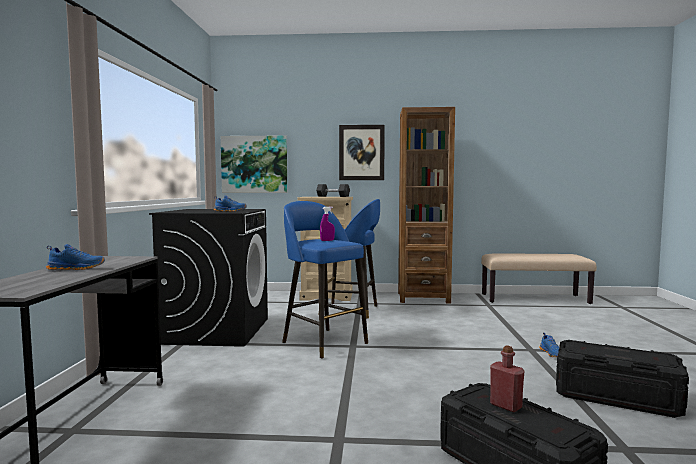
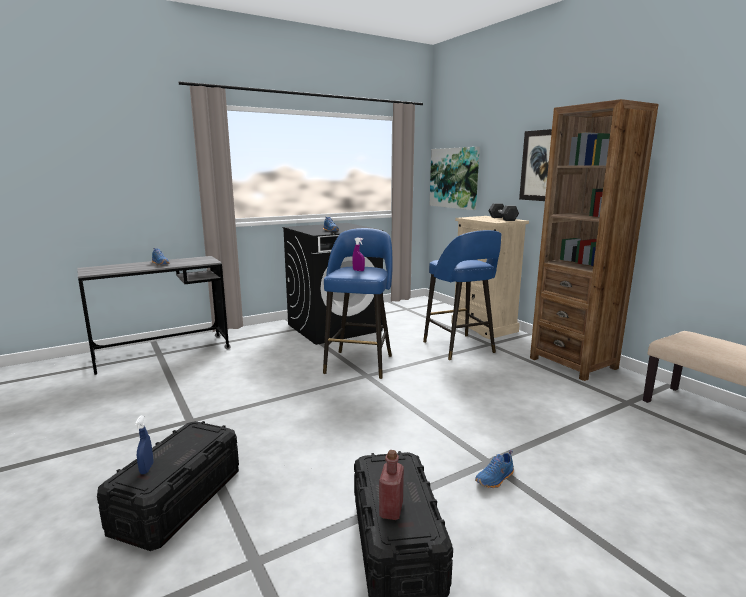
camera: 55 degrees right, 10 degrees up
red bottle [490,345,524,412] -> red bottle moved to [379,450,404,520]
none -> blue spray bottle [135,415,153,474]

